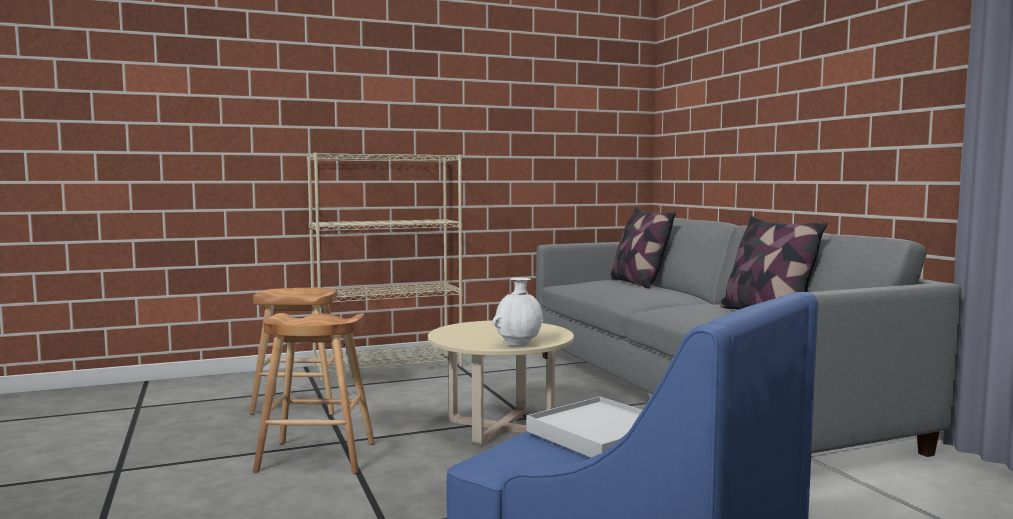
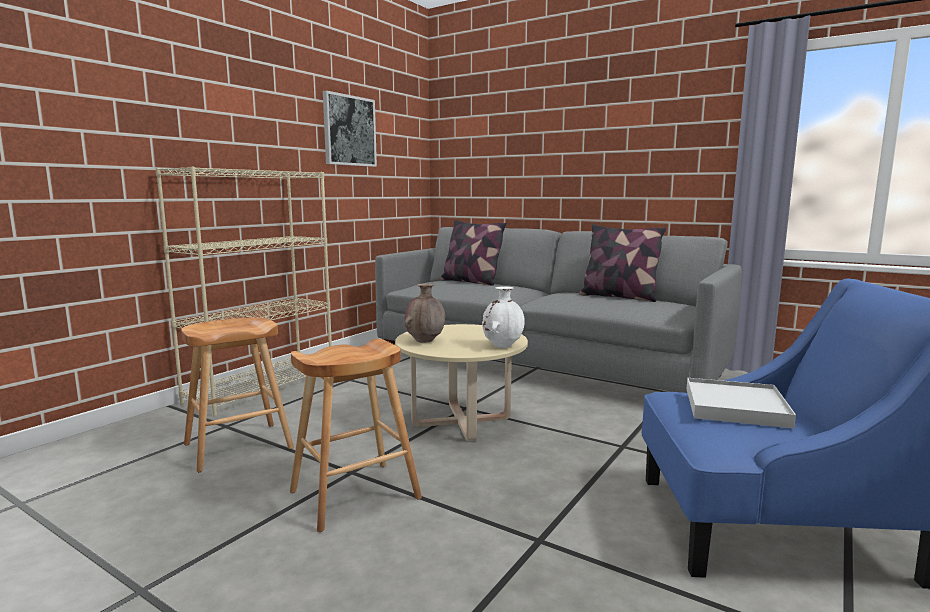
camera: 35 degrees left, 5 degrees up
none -> picture [323,91,377,167]
none -> brown vase [405,283,445,343]

